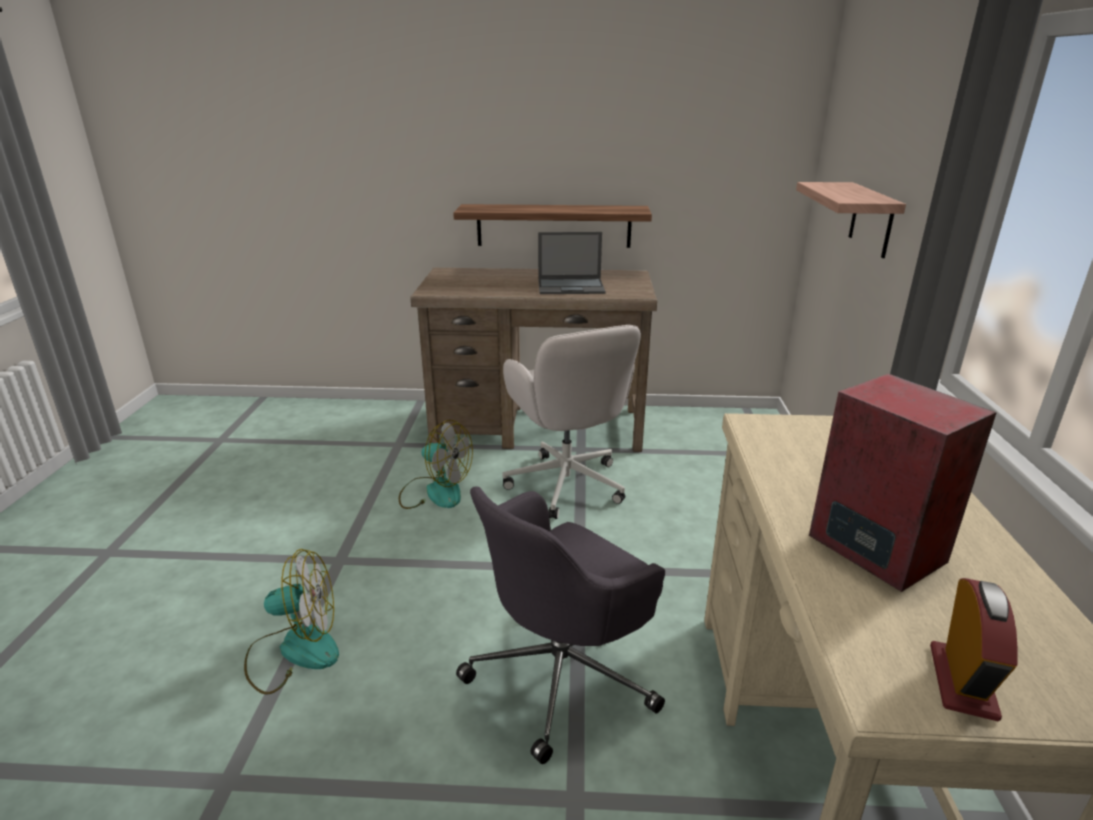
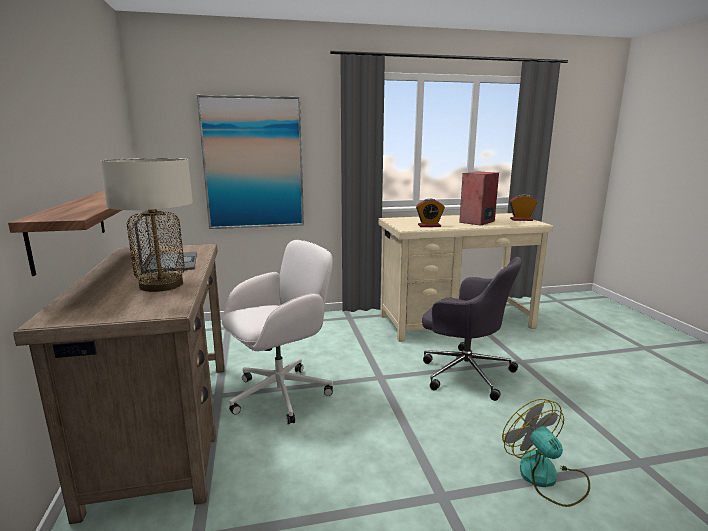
camera: 105 degrees left, 10 degrees down
fan [399,420,473,509] -> none
shelf [796,182,906,258] -> picture [197,95,304,229]
none -> table lamp [100,158,193,292]
none -> alarm clock [416,199,445,227]

